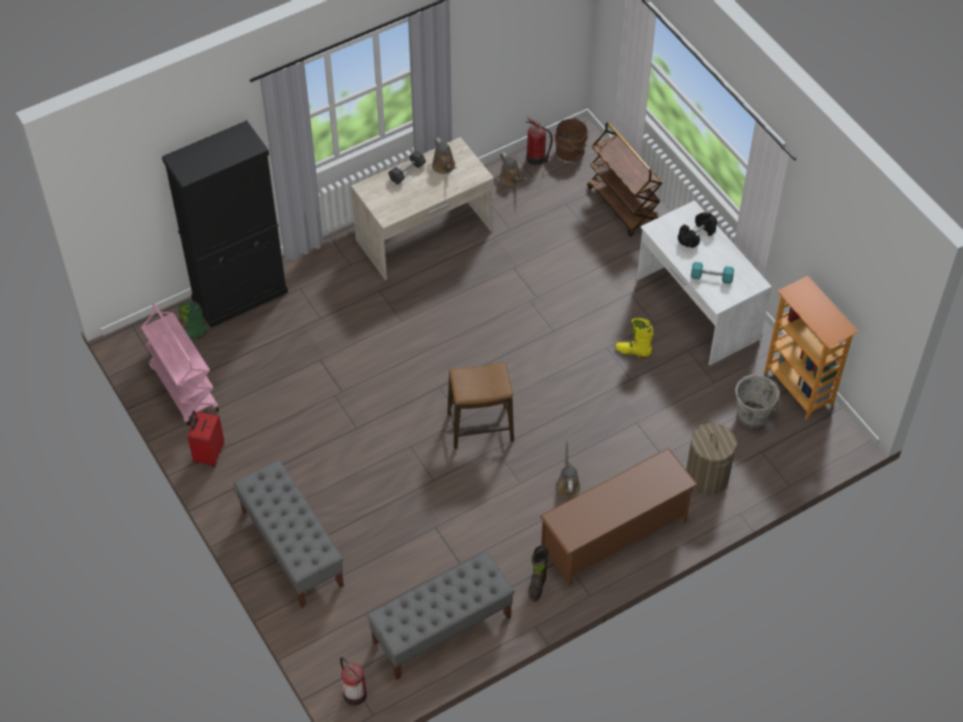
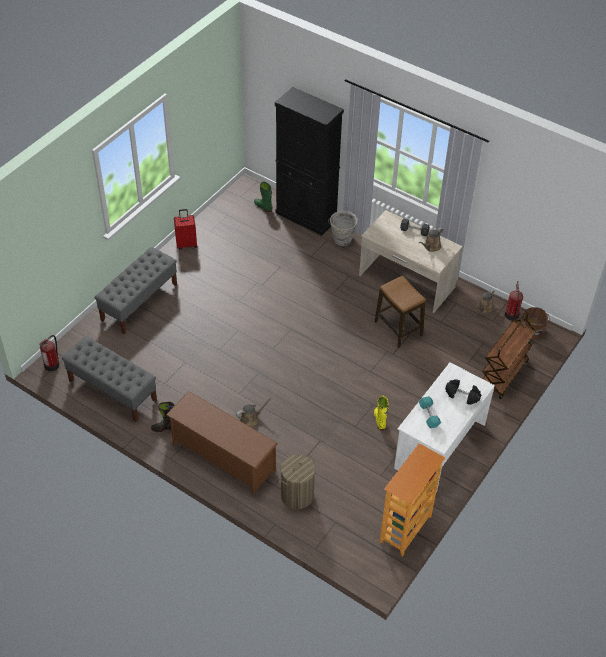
camera: 65 degrees right, 5 degrees down
pink cart [141,303,219,426] -> none
stool [447,362,514,449] -> stool moved to [375,276,426,348]
grey bucket [735,374,782,428] -> grey bucket moved to [328,211,358,246]

